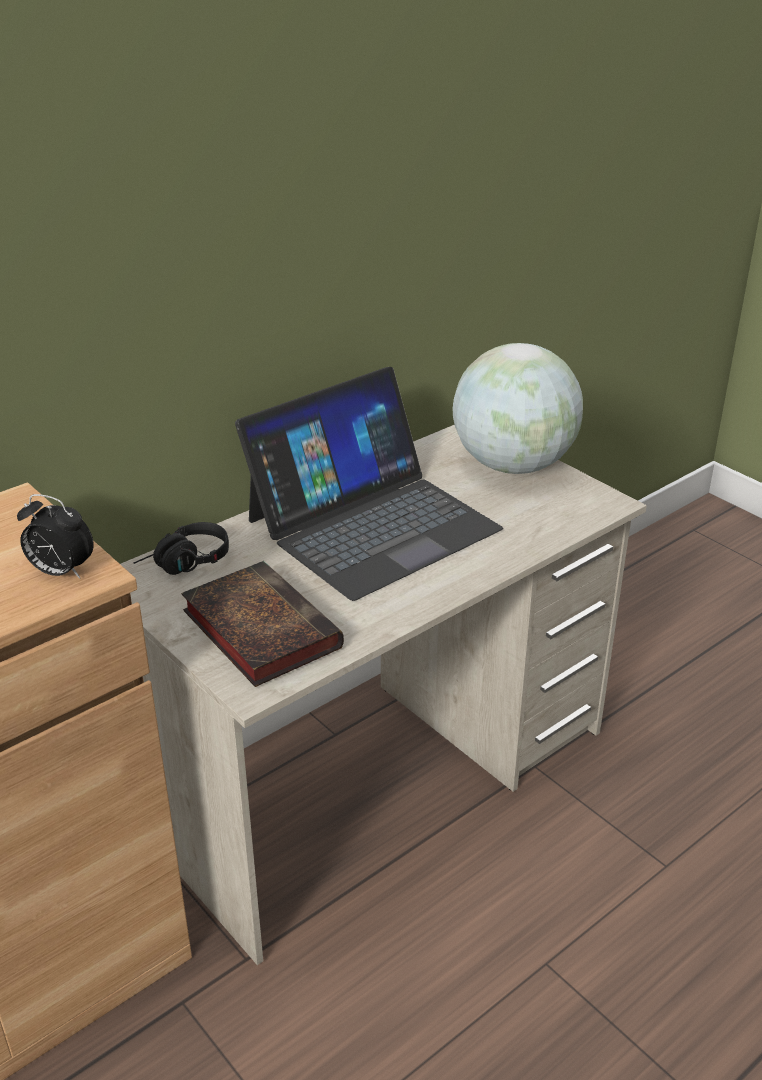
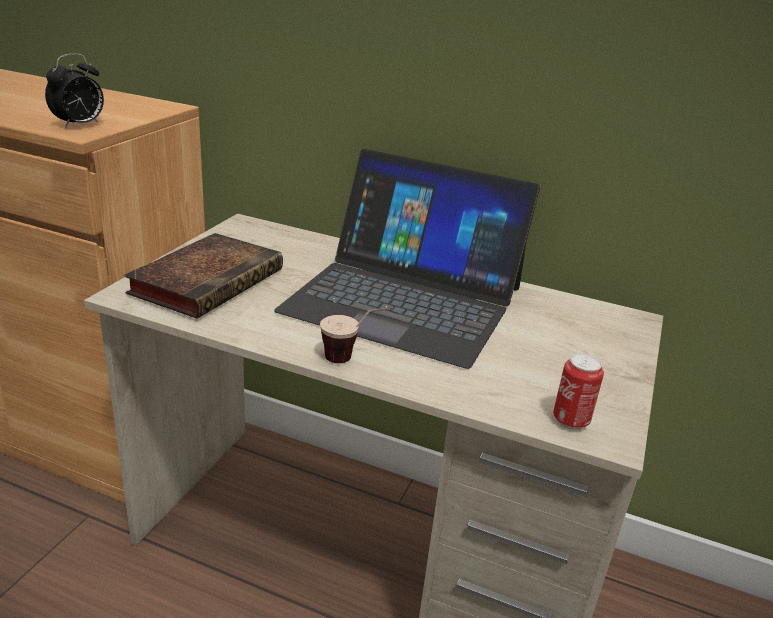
camera: 60 degrees right, 5 degrees down
alarm clock [17,494,94,578] -> alarm clock turned 135 degrees counterclockwise [45,53,104,129]
black headphones [133,522,229,575] -> none
globe [452,343,583,474] -> none
none -> cup [320,307,394,363]
none -> can [553,353,604,430]

